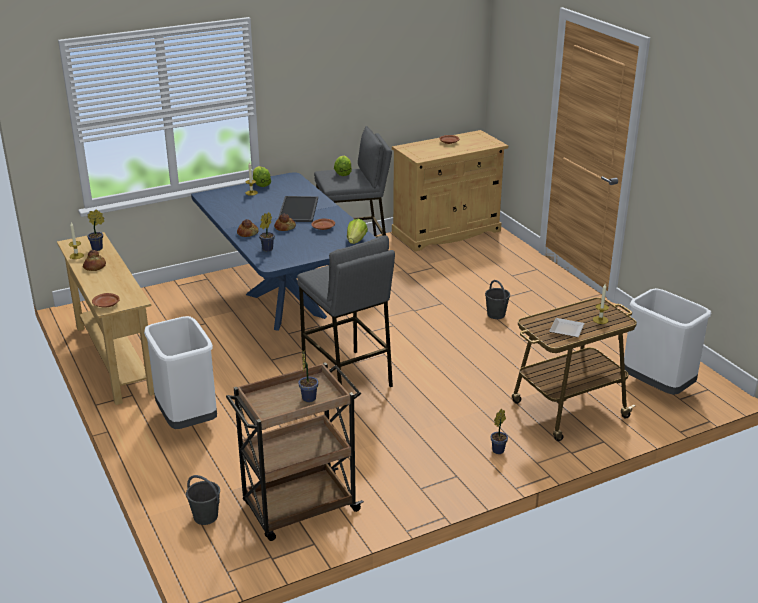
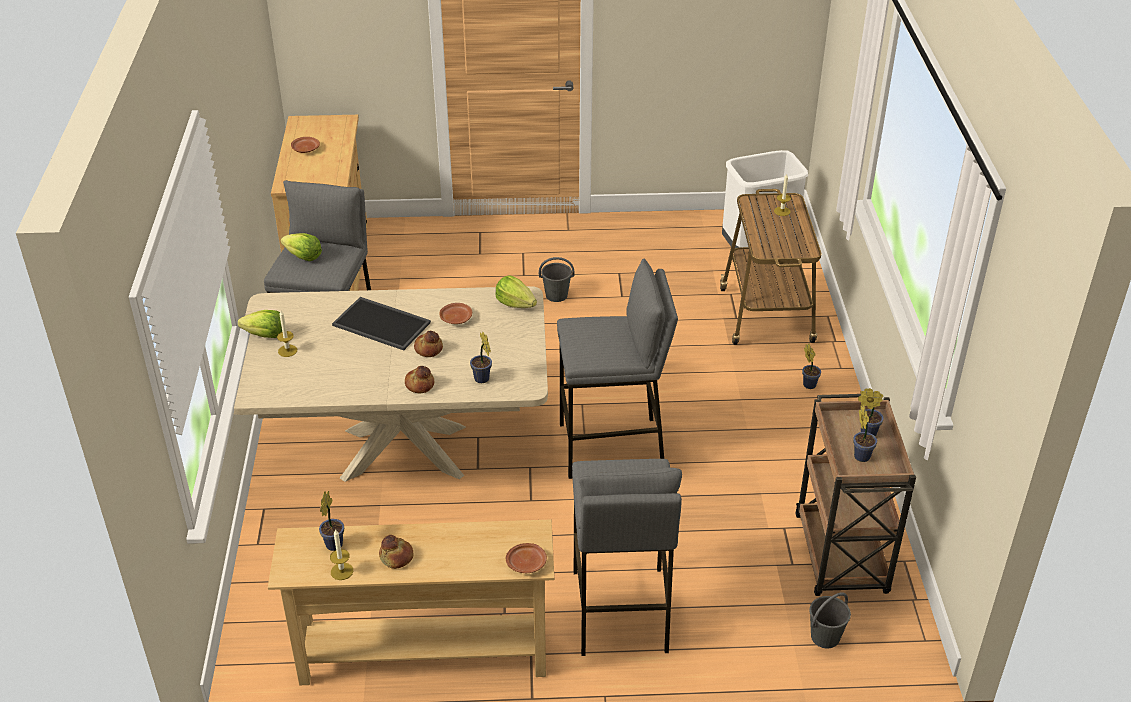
camera: 65 degrees left, 10 degrees up
white trash can [144,316,217,429] -> grey stool [572,459,682,656]
blue dining table [191,172,376,331] -> beige dining table [234,286,548,482]
plate [549,318,585,338] -> none
none -> potted plant [853,405,877,462]

